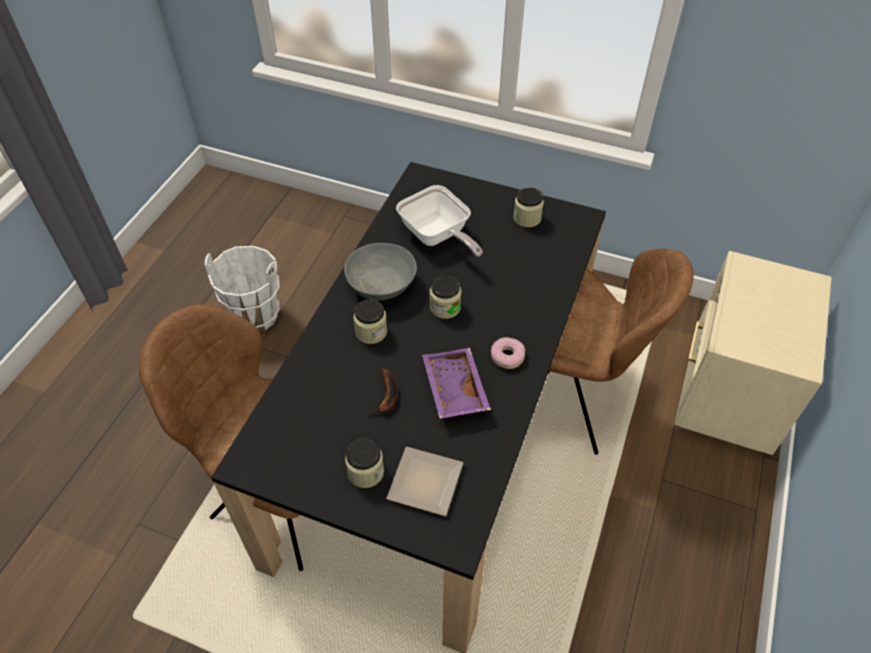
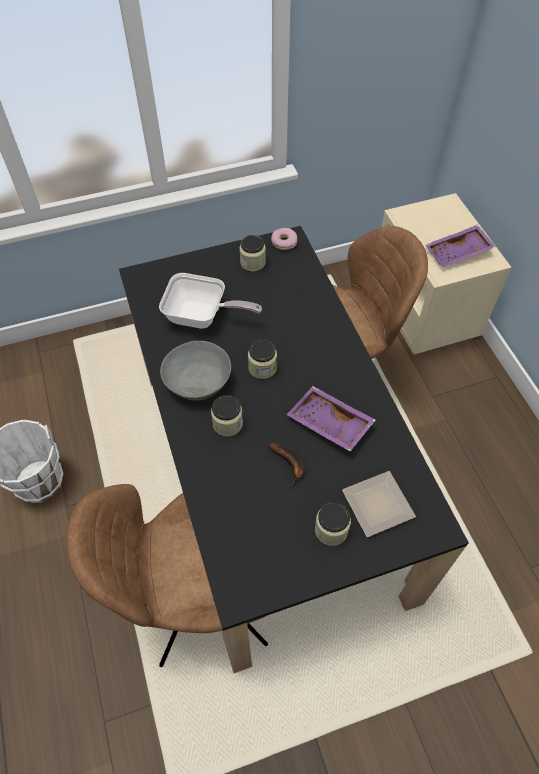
camera: 40 degrees left, 5 degrees up
donut [491,337,525,369] -> donut moved to [271,228,297,250]
none -> purple tray [425,225,496,267]

